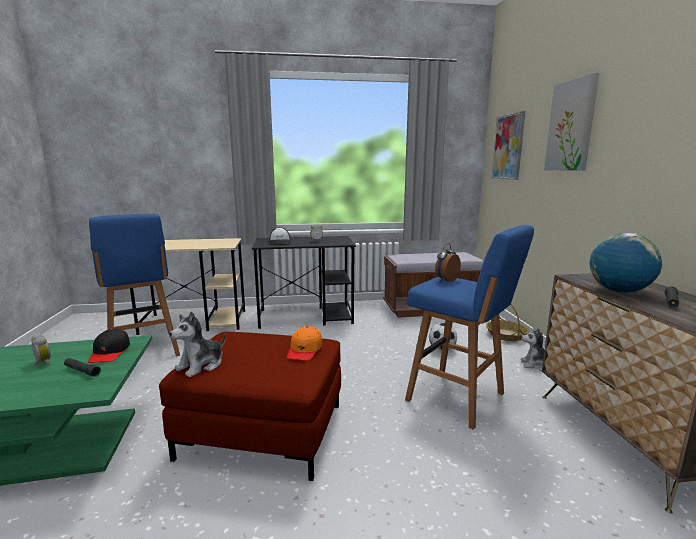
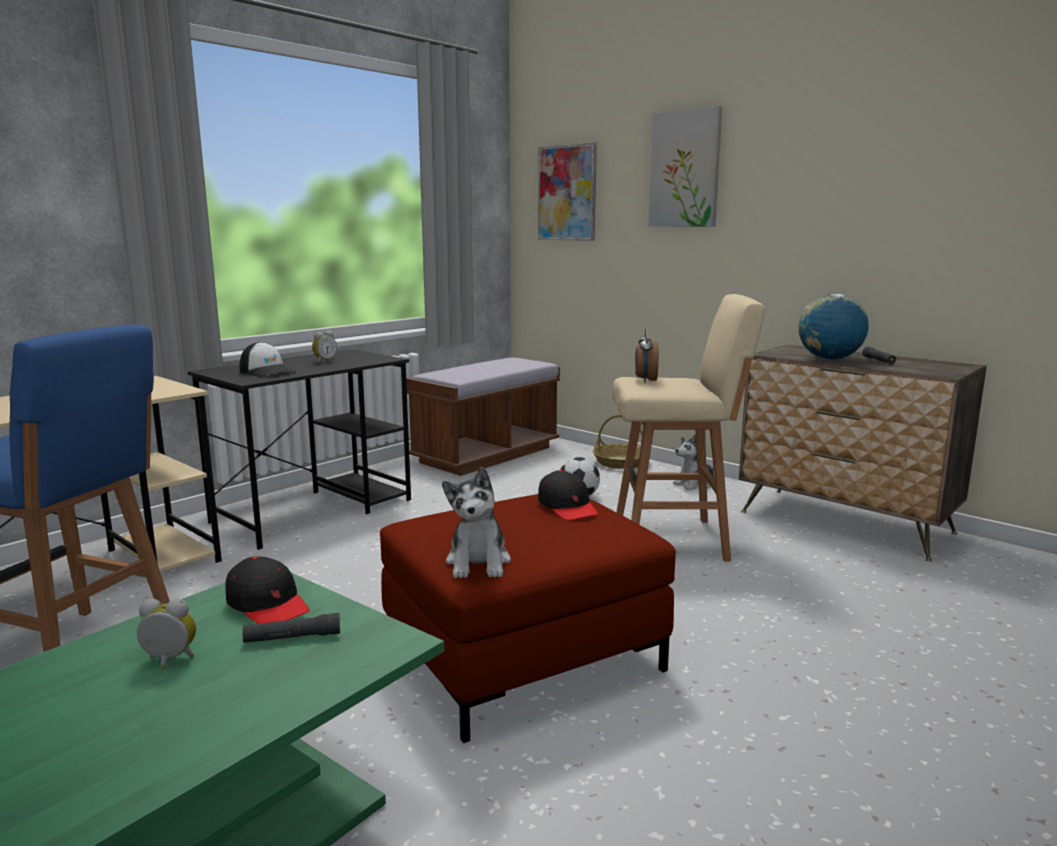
camera: 40 degrees left, 0 degrees up
orange cap [287,326,322,361] -> black cap [538,470,599,520]
blue stool [405,225,534,429] -> beige stool [612,294,765,562]

